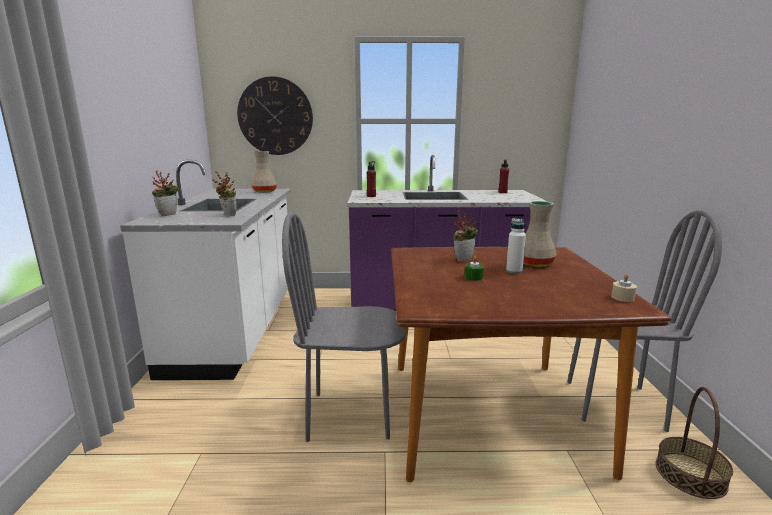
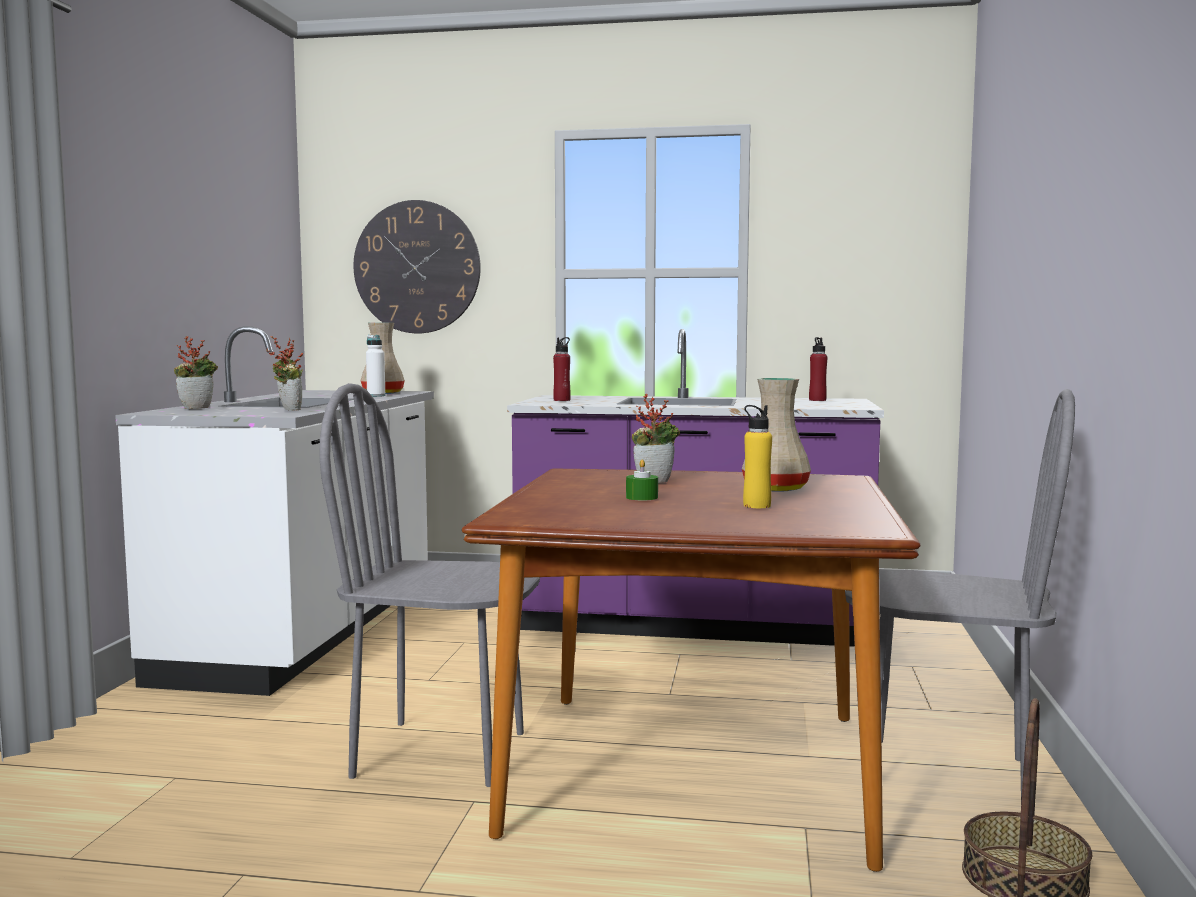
camera: 10 degrees right, 10 degrees down
white bottle [506,218,526,274] -> white bottle moved to [366,335,386,397]
beige candle [611,274,637,302] -> none
none -> yellow bottle [743,405,772,508]

